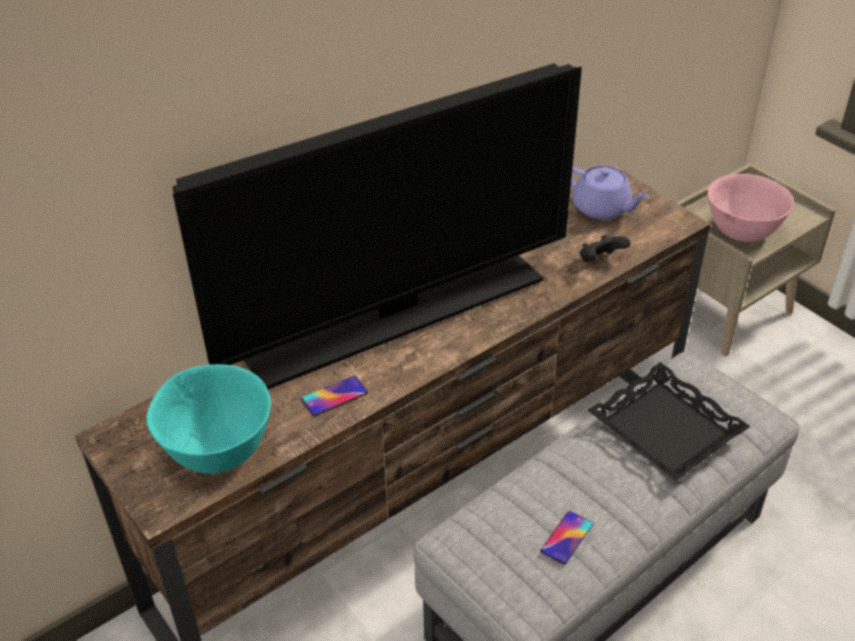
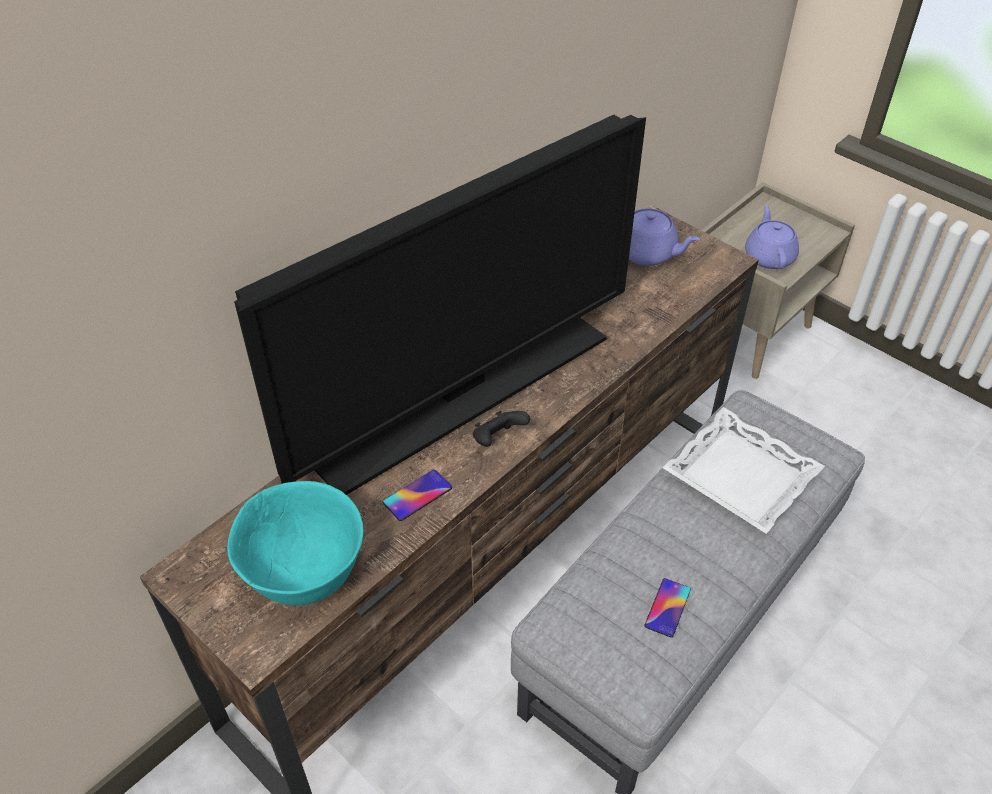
camera: 10 degrees left, 5 degrees up
black game controller [580,235,631,262] -> black game controller moved to [473,411,530,447]
black tray [588,362,751,481] -> white tray [662,407,825,534]
pink bowl [707,174,794,242] -> purple teapot [745,205,799,269]

